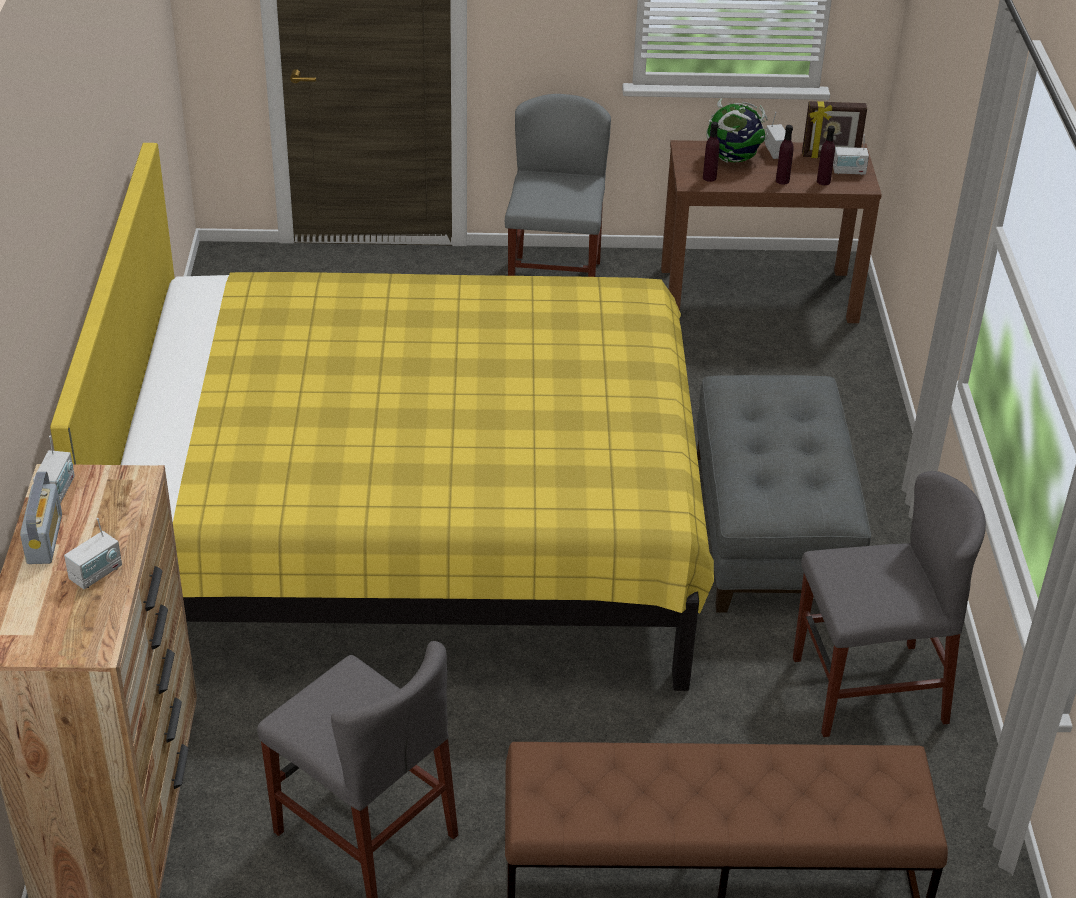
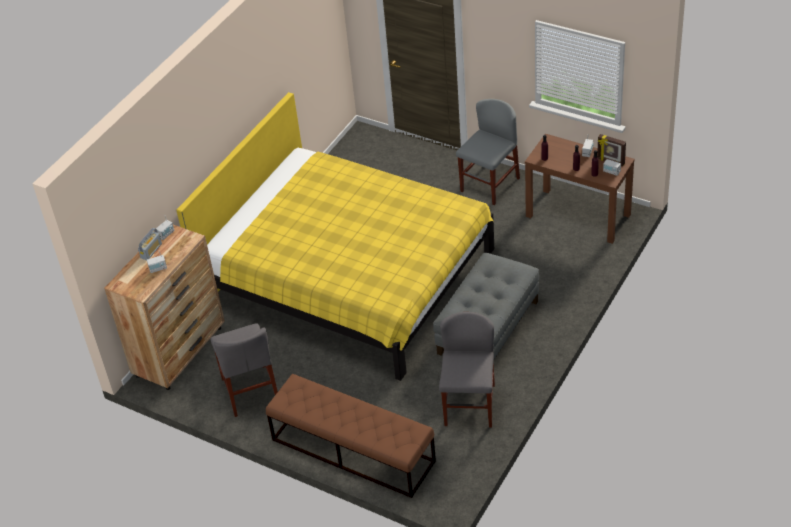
camera: 35 degrees right, 5 degrees up
globe [706,98,768,163] -> none
grey chair [793,471,986,737] -> grey chair turned 105 degrees counterclockwise [439,312,495,427]

